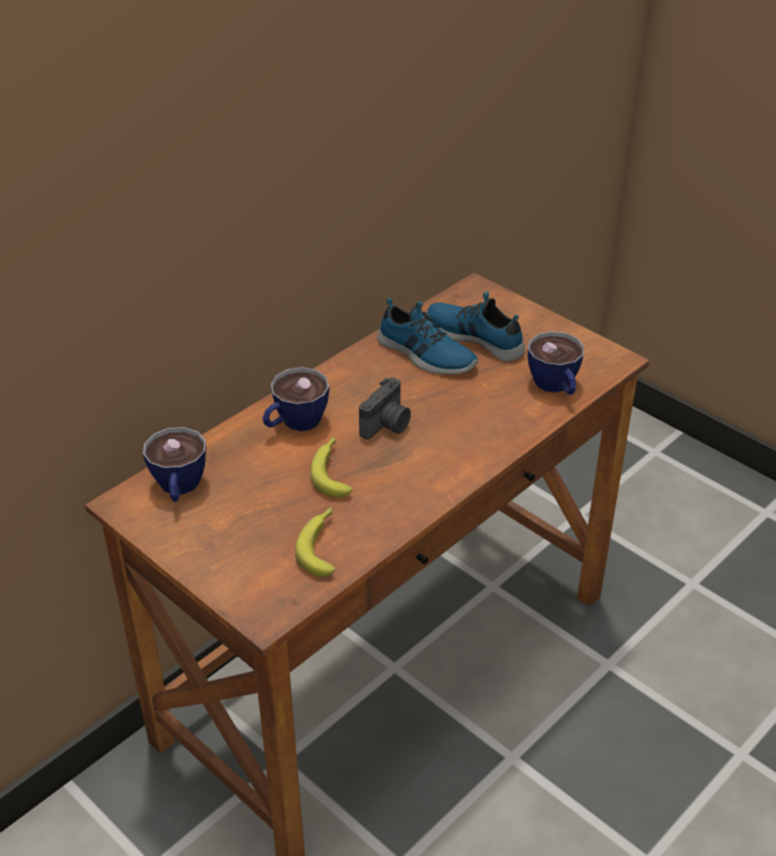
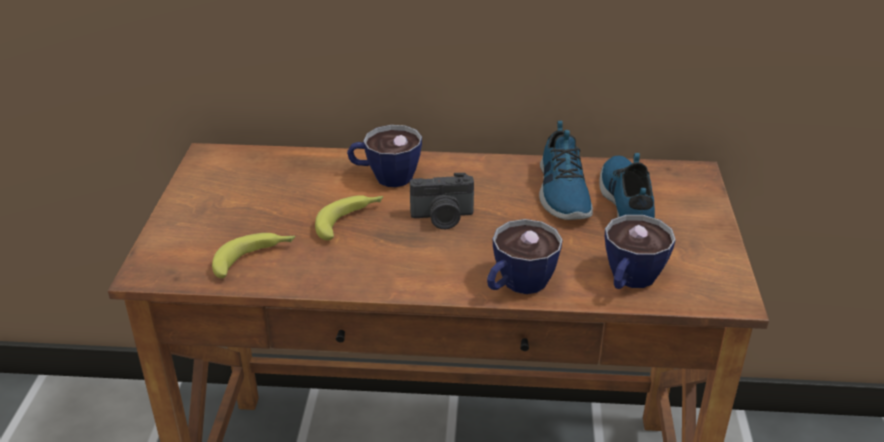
camera: 50 degrees right, 5 degrees down
cup [143,427,206,502] -> cup moved to [487,219,563,294]

